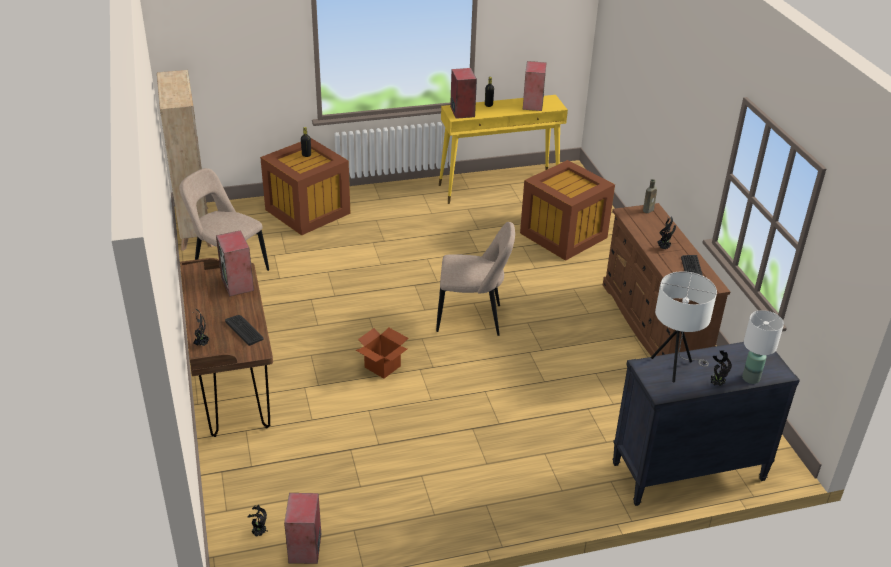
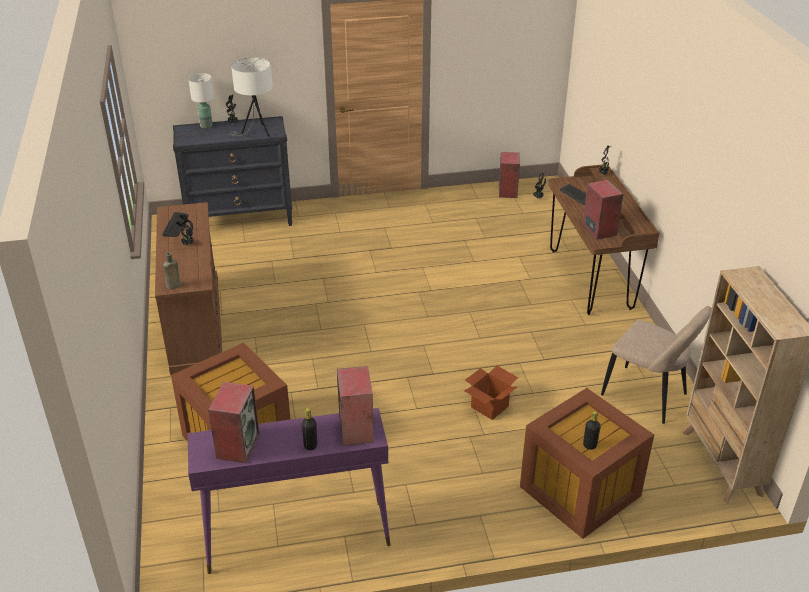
camera: 175 degrees left, 0 degrees up
cardboard box [356,328,409,379] -> cardboard box moved to [464,365,518,420]
beige chair [436,222,515,336] -> none
yellow console table [439,95,568,204] -> purple console table [188,408,390,574]

